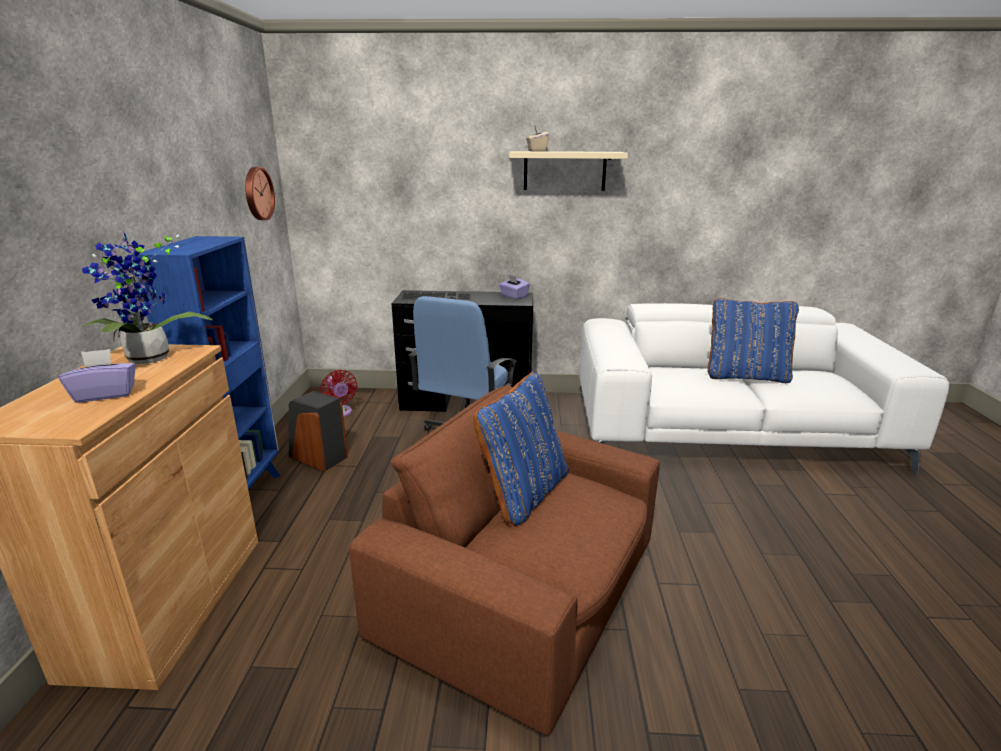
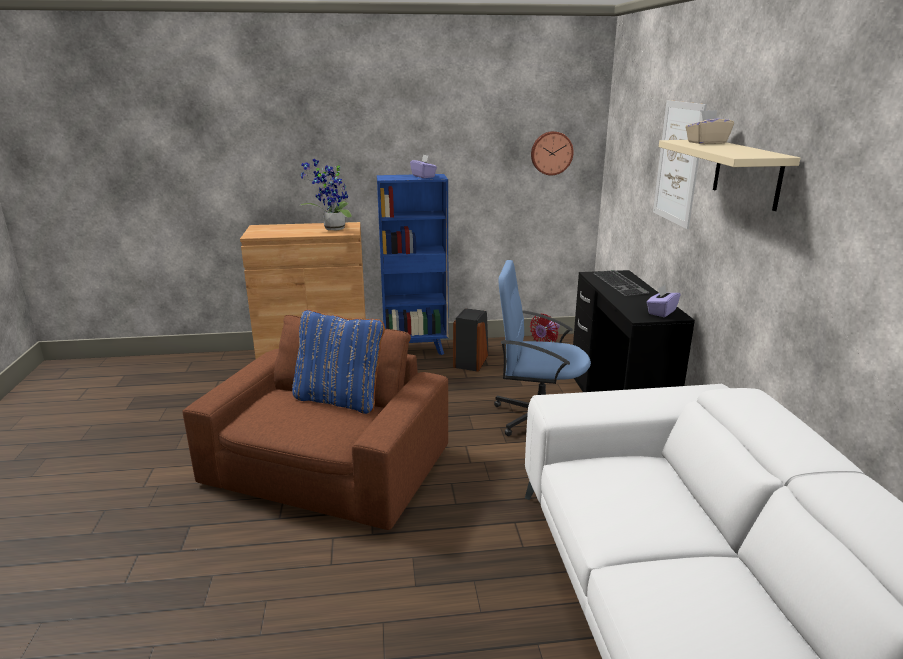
camera: 80 degrees right, 0 degrees up
purple tissue box [58,349,136,403] -> purple tissue box moved to [410,154,437,178]
blue pillow [708,298,799,383] -> none
none -> picture [653,100,707,229]

